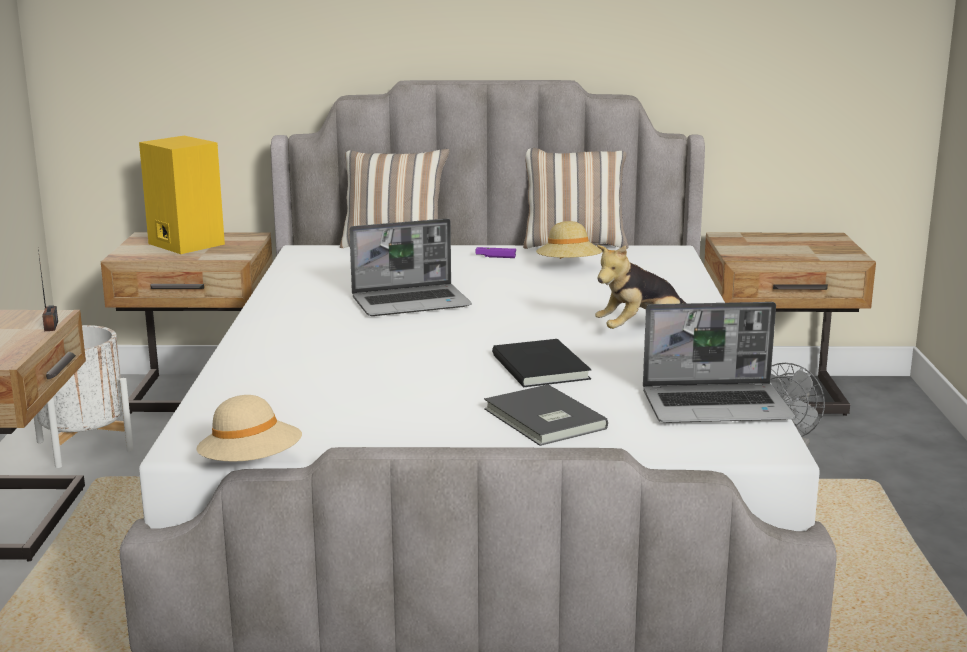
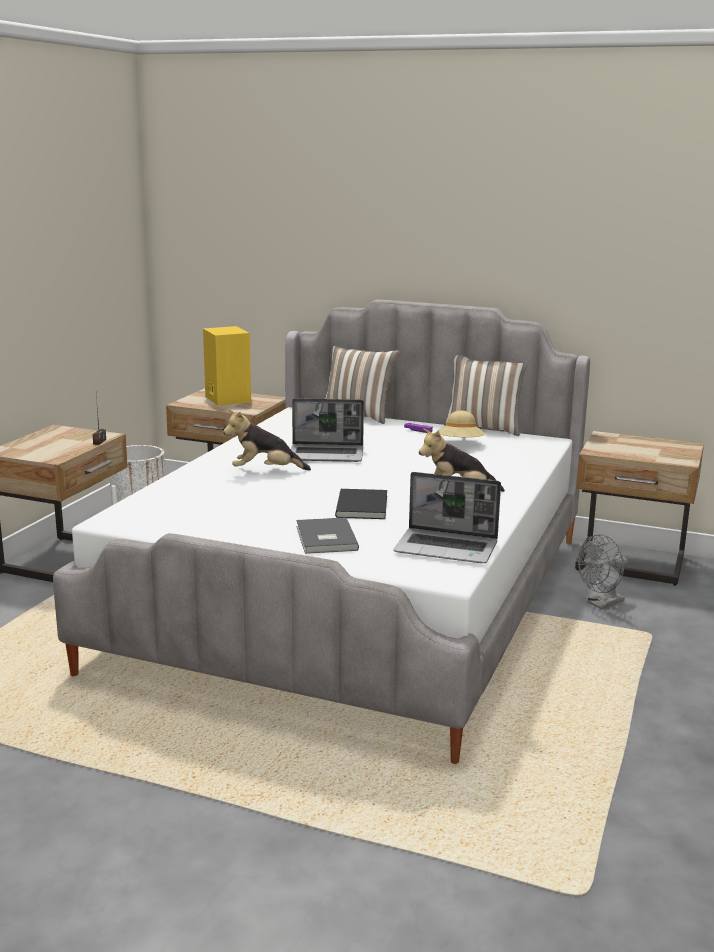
camera: 20 degrees right, 0 degrees up
beige hat [196,395,302,462] -> none
none -> plush toy [223,410,311,470]

